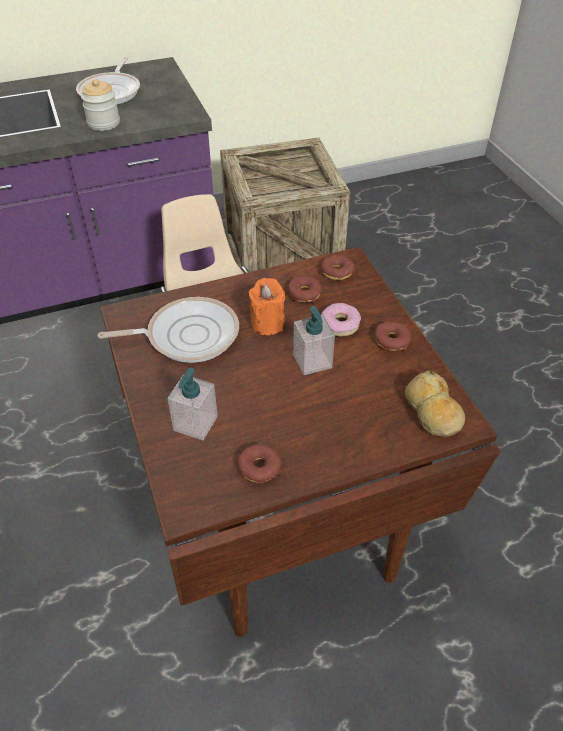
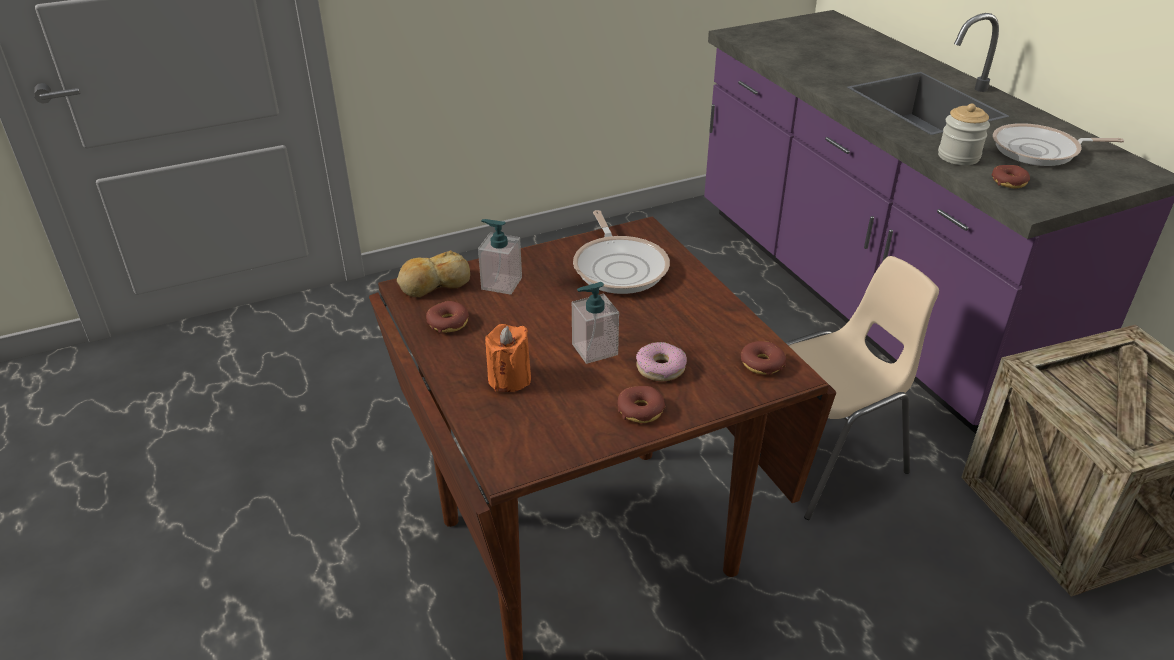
camera: 85 degrees right, 10 degrees down
orange candle [249,278,285,335] -> orange candle moved to [485,324,531,392]
donut [288,276,322,303] -> donut moved to [992,165,1030,189]
bread [405,370,465,437] -> bread moved to [397,250,470,297]

